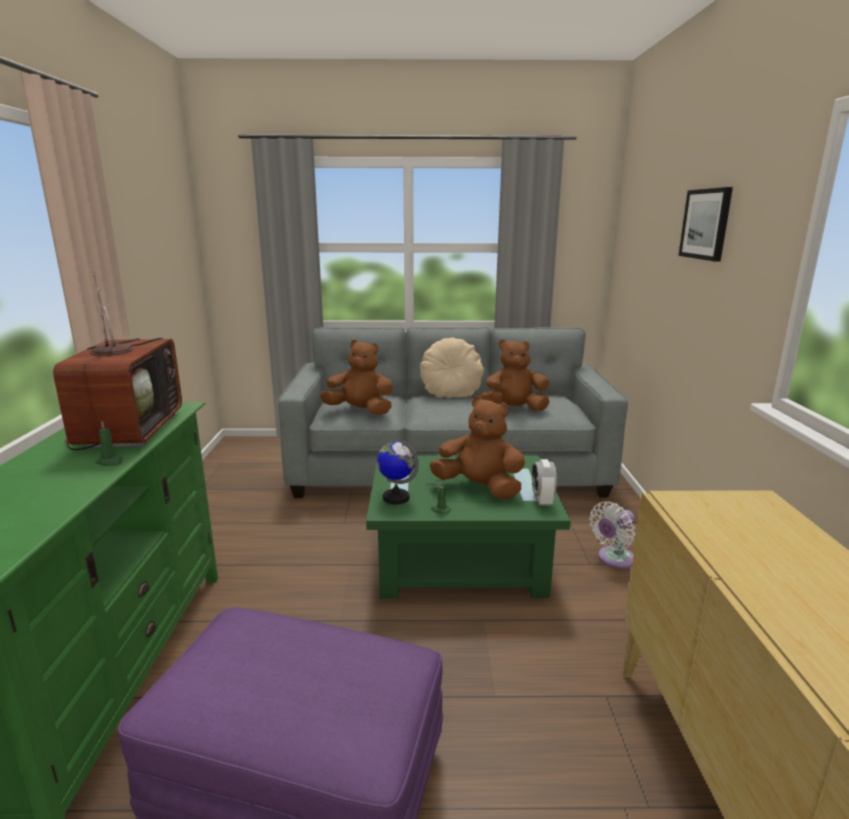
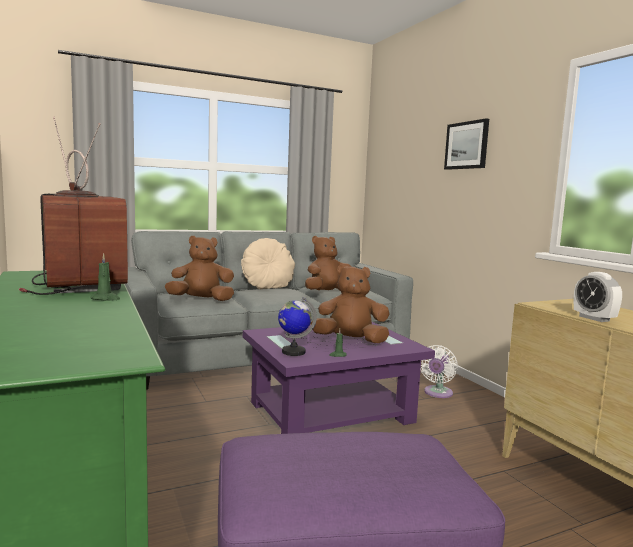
camera: 25 degrees left, 10 degrees down
green coffee table [366,456,571,598] -> purple coffee table [243,322,435,434]
alarm clock [532,459,557,506] -> alarm clock moved to [574,272,622,322]

